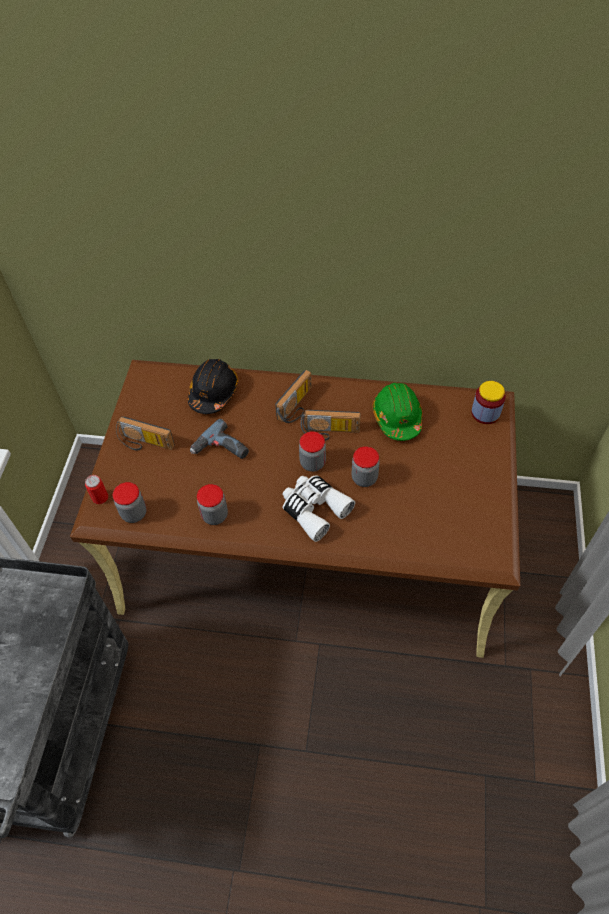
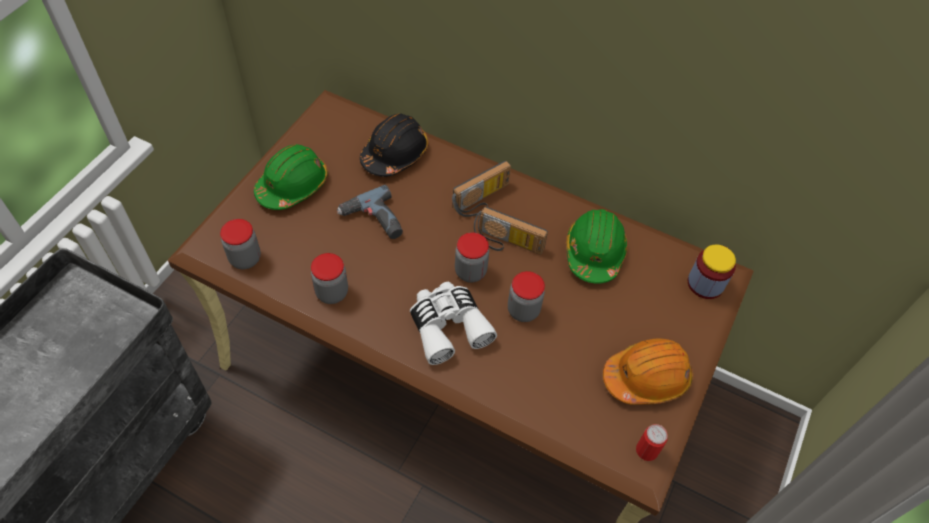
camera: 15 degrees right, 0 degrees up
can [85,475,108,504] -> can moved to [636,424,668,461]
radio [116,416,175,451] -> green hard hat [254,144,328,210]
none -> orange hard hat [603,338,693,405]

